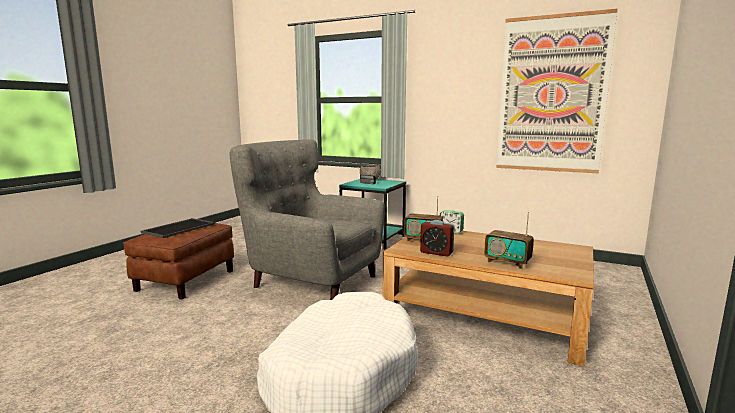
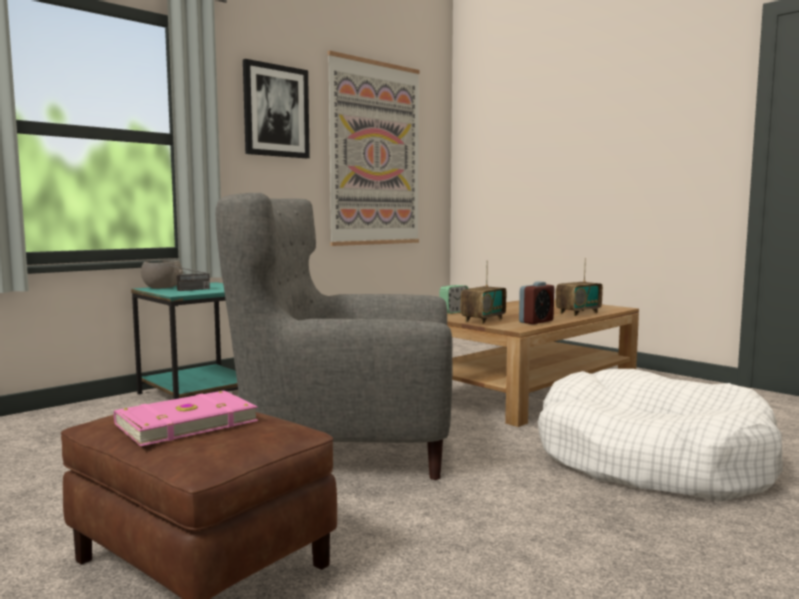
camera: 70 degrees left, 5 degrees down
tray [140,218,215,238] -> pink book [114,391,258,446]
grey armchair [229,140,385,300] -> grey armchair turned 45 degrees clockwise [216,193,453,480]
none -> picture [243,59,310,158]

